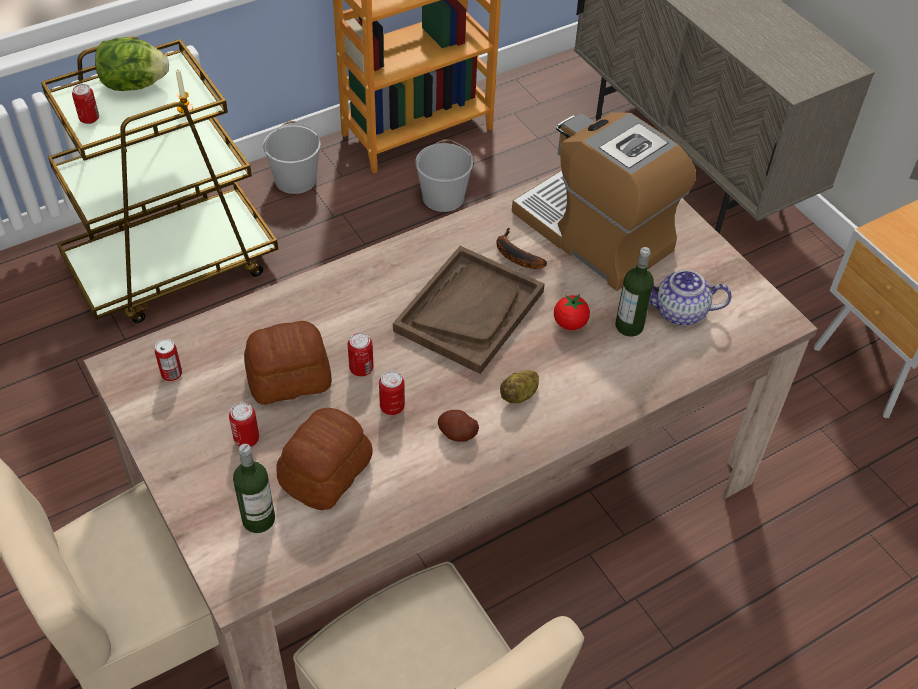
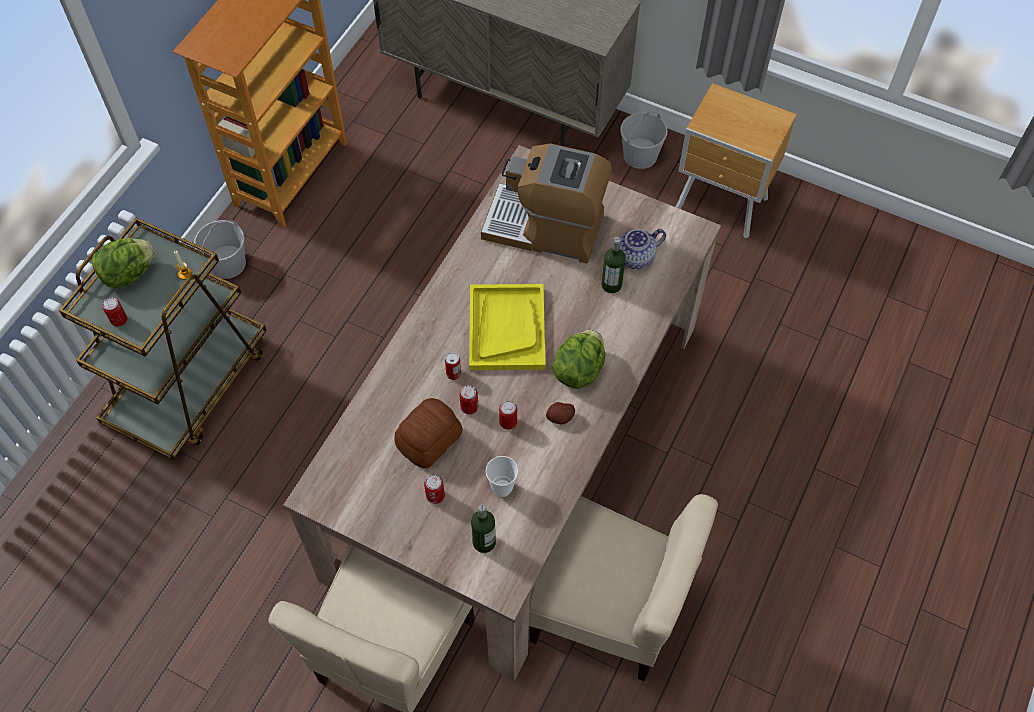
camera: 30 degrees left, 10 degrees up
can [155,339,182,381] -> can moved to [445,352,461,380]
bread [277,408,373,510] -> cup [486,456,518,497]
brown tray [393,246,545,374] -> yellow tray [469,284,546,370]
white bucket [415,139,473,212] -> white bucket moved to [620,112,668,169]
banana [496,228,547,269] -> none
potato [500,370,539,403] -> lettuce [552,330,605,389]
tomato [554,294,590,330] -> none

